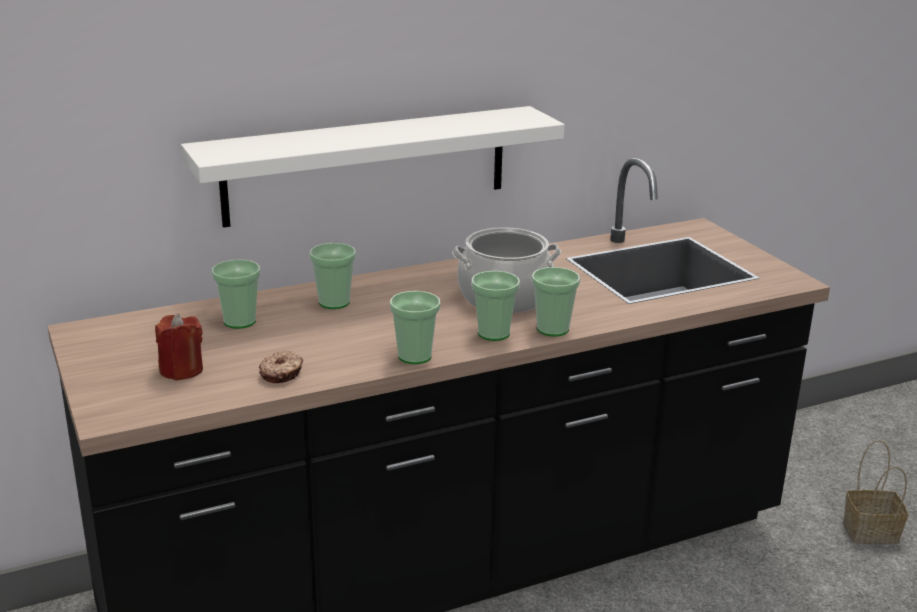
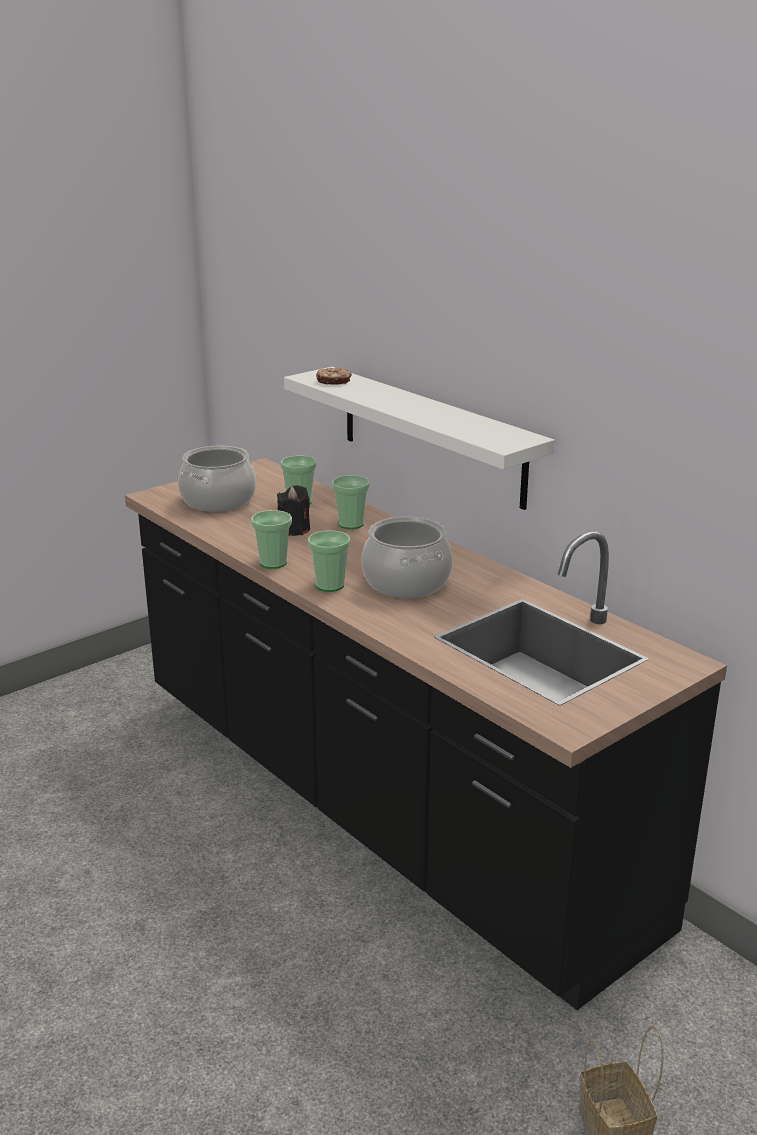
camera: 75 degrees right, 0 degrees up
red candle [155,313,203,381] -> cooking pot [178,446,256,512]
donut [259,351,303,383] -> donut moved to [316,368,352,385]
cup [532,267,580,337] -> none
none -> black candle [277,485,310,536]

